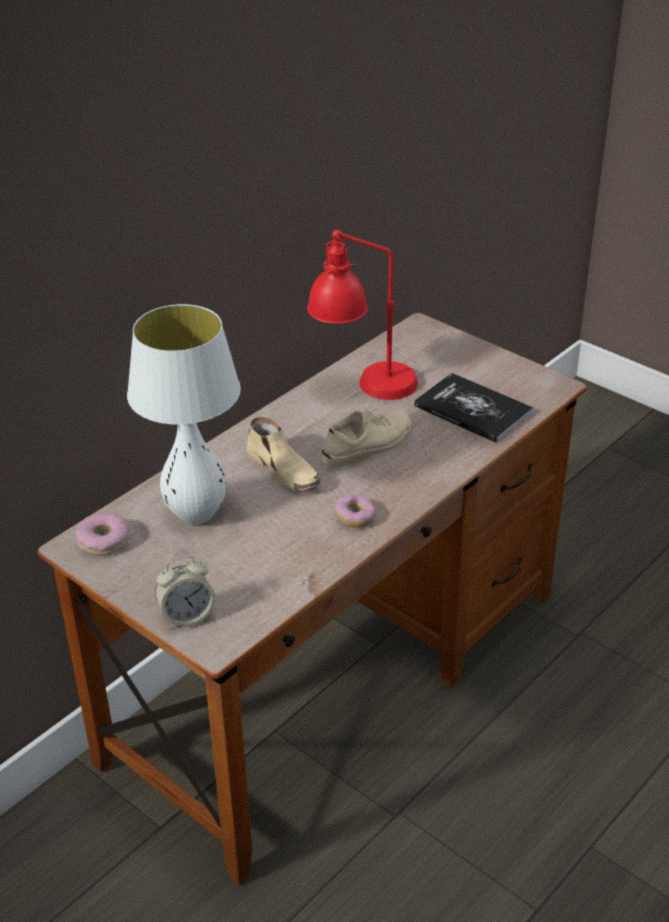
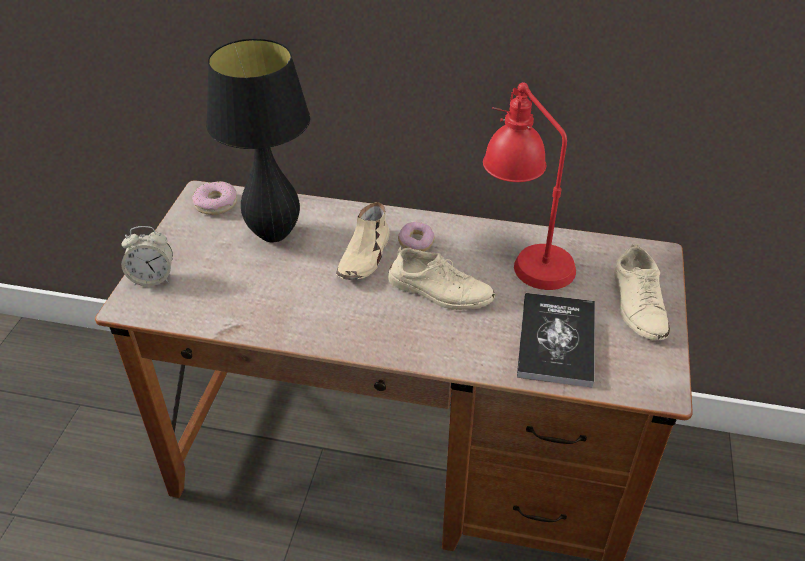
camera: 60 degrees right, 5 degrees up
white table lamp [127,304,241,525] -> black table lamp [206,39,310,242]
alarm clock [155,556,215,629] -> alarm clock turned 45 degrees counterclockwise [121,226,173,286]
donut [335,494,376,528] -> donut moved to [398,222,435,252]
none -> beige shoe [614,244,670,340]

